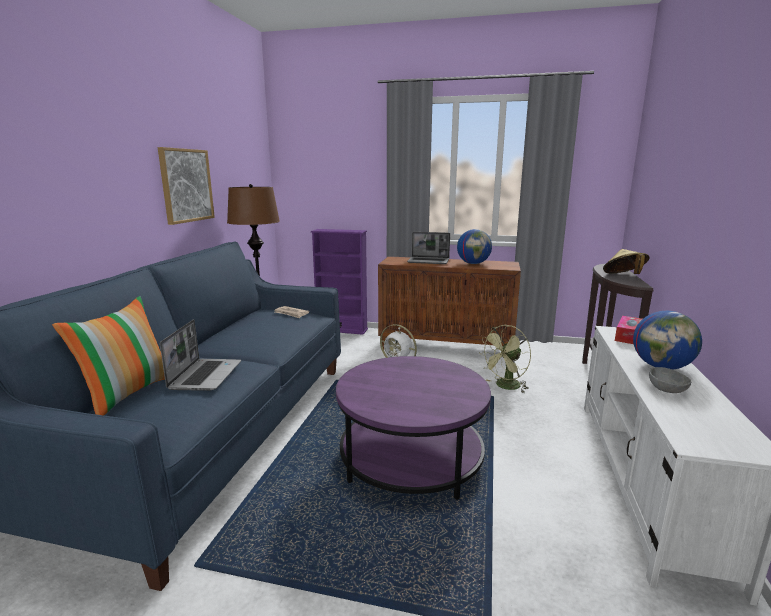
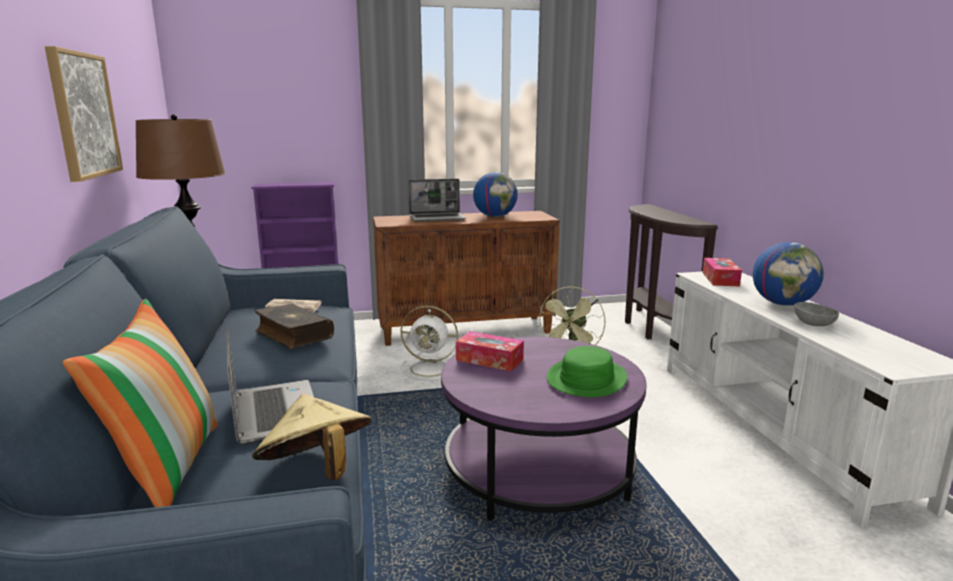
camera: 25 degrees left, 0 degrees up
beige hat [603,249,650,274] -> beige hat moved to [252,394,372,480]
none -> book [255,303,334,349]
none -> tissue box [456,331,524,371]
none -> green hat [547,346,627,397]

